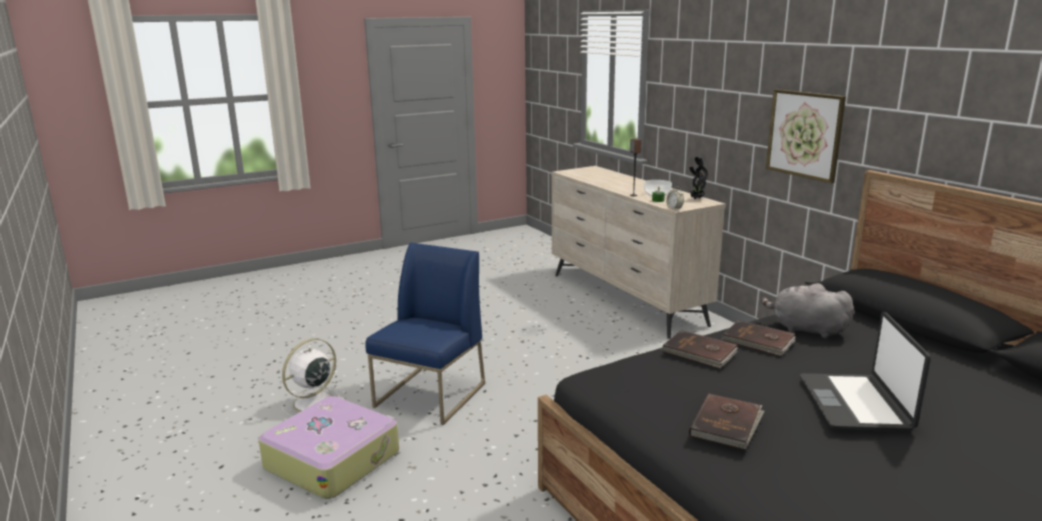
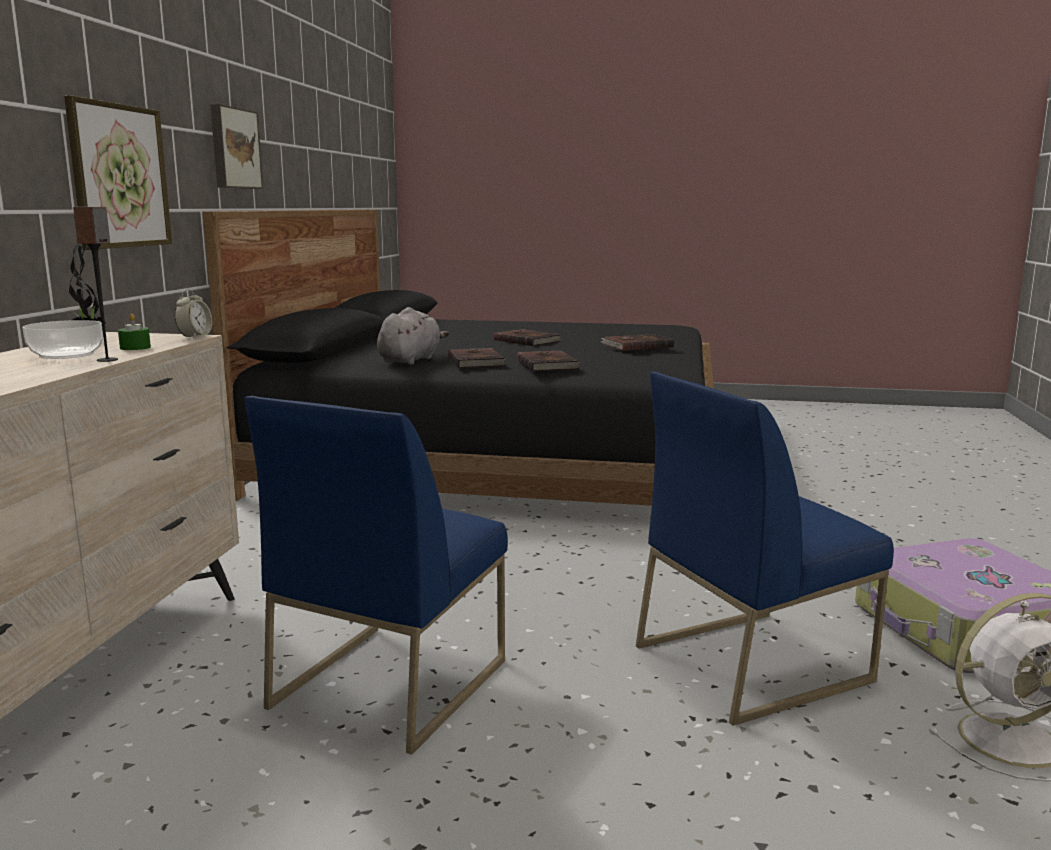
camera: 140 degrees left, 5 degrees down
grey plush toy [761,283,854,338] -> grey plush toy turned 135 degrees counterclockwise [377,307,449,365]
laptop [800,312,931,431] -> brown book [494,329,561,346]
none -> picture [210,104,263,189]
none -> blue chair [245,396,508,754]

